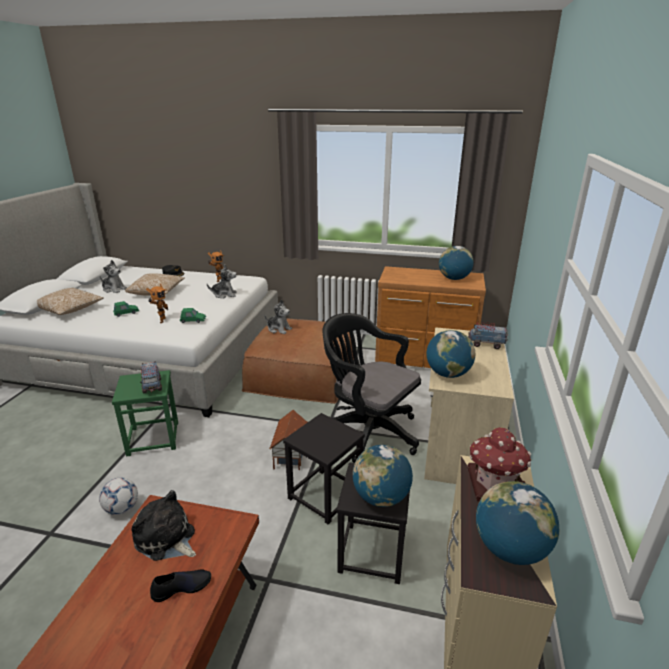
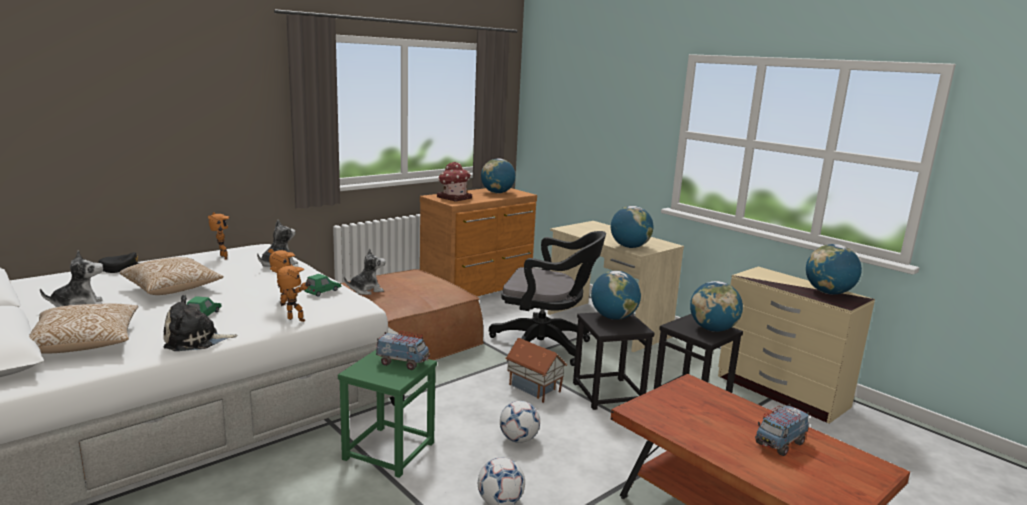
camera: 55 degrees left, 10 degrees down
plush toy [131,490,196,561] -> plush toy moved to [163,295,238,351]
black shoe [150,569,211,602] -> none
black office chair [322,313,421,463] -> black office chair turned 150 degrees counterclockwise [489,231,606,366]
toy house [467,427,531,502] -> toy house moved to [437,162,472,202]
toy truck [468,322,508,349] -> toy truck moved to [755,404,809,456]
none -> toy robot [270,266,312,322]
none -> football [500,401,540,443]
none -> globe [591,270,641,320]

